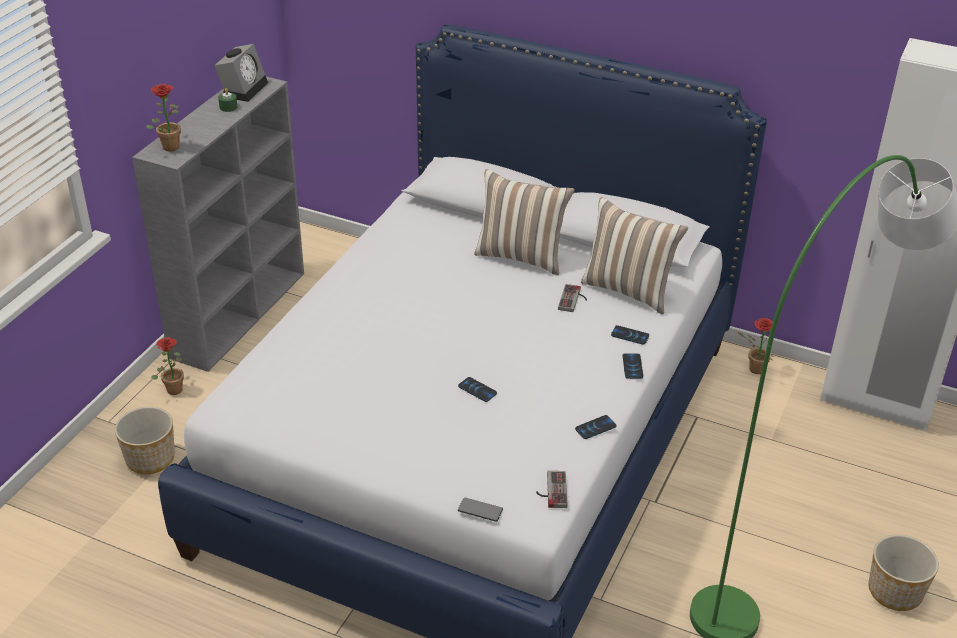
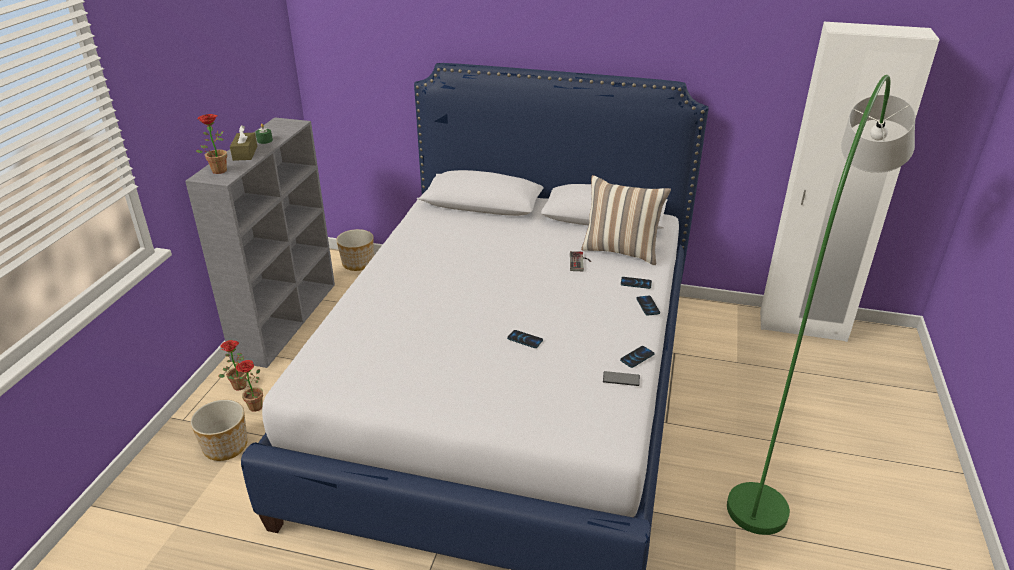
camera: 10 degrees left, 5 degrees down
alarm clock [214,44,268,102] -> none
phone [458,498,503,522] -> phone moved to [603,371,640,386]
pillow [474,169,575,276] -> none
game controller [536,471,567,508] -> none
potted plant [738,318,773,374] -> potted plant moved to [227,360,263,412]
planter [869,535,939,611] -> planter moved to [336,229,374,271]
none -> brown tissue box [230,125,257,161]

